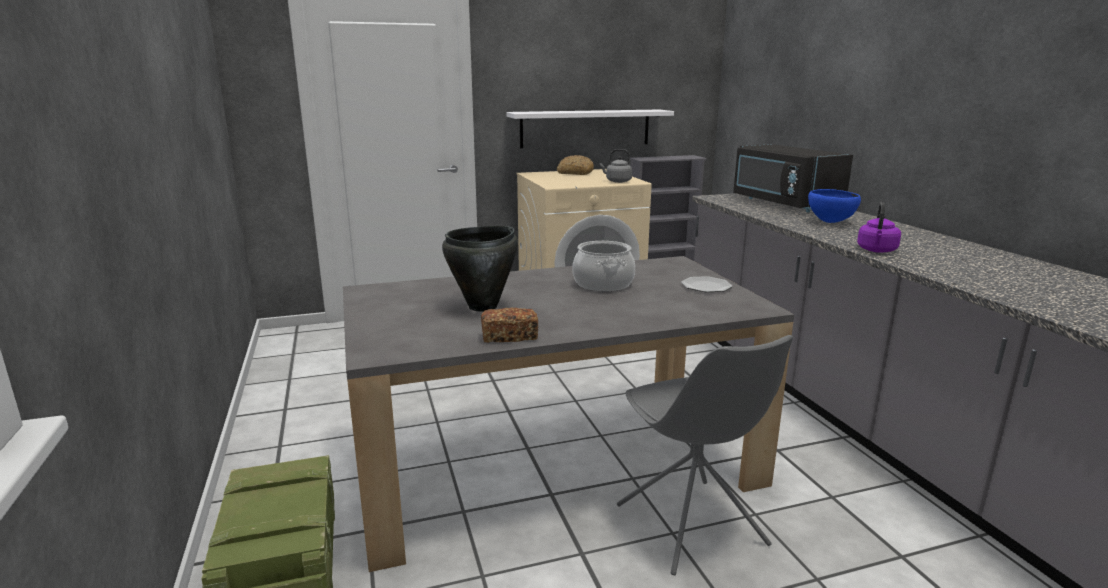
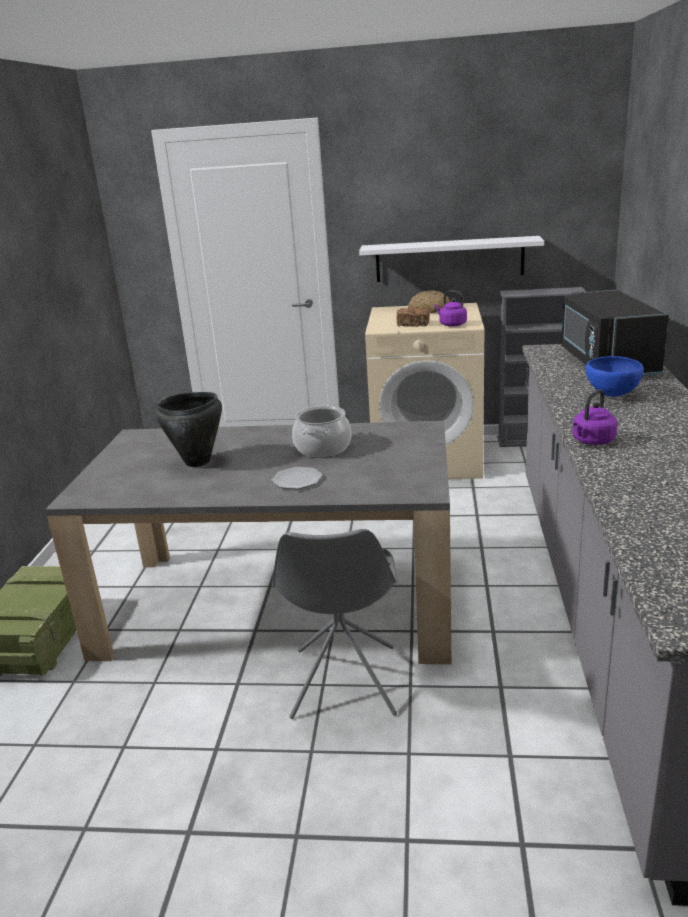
camera: 25 degrees right, 5 degrees up
bread [481,307,538,343] -> bread moved to [396,308,429,327]
grey kettle [600,149,632,183] -> purple kettle [434,291,467,327]
plate [681,276,732,292] -> plate moved to [272,467,323,489]

